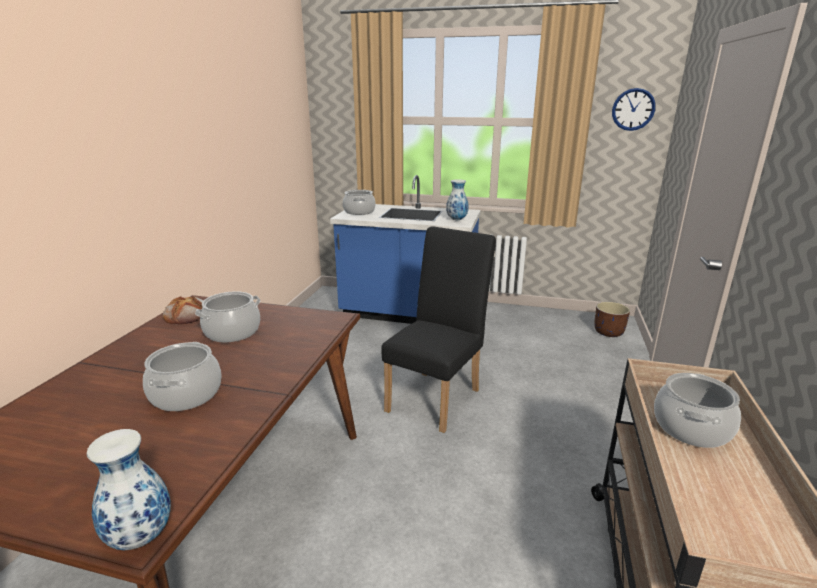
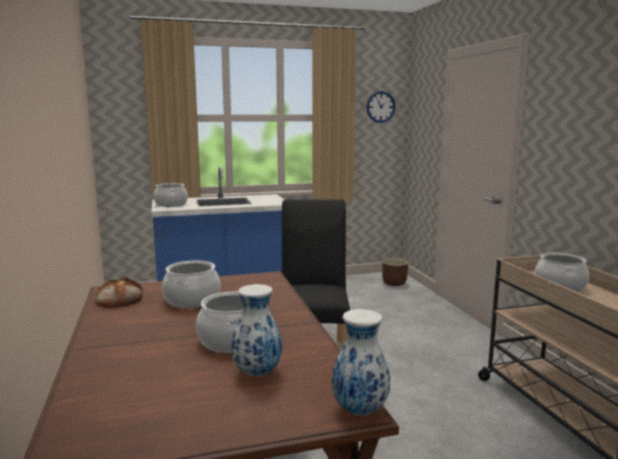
camera: 30 degrees left, 10 degrees down
vase [446,179,469,220] -> vase moved to [231,284,282,377]

